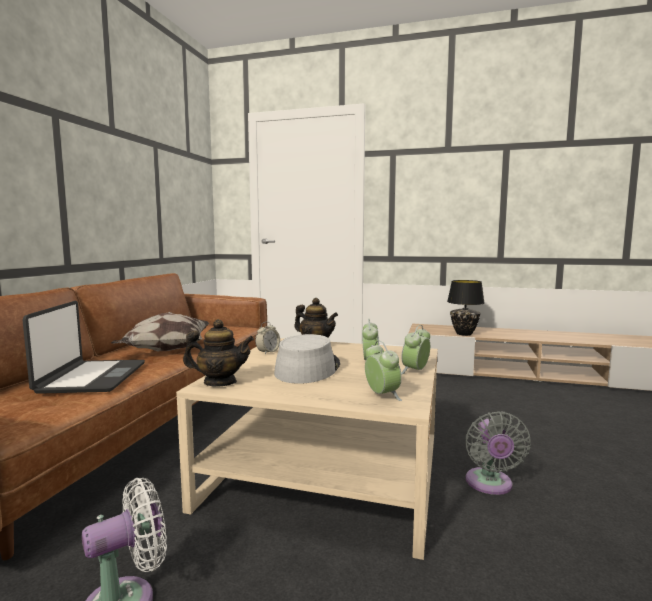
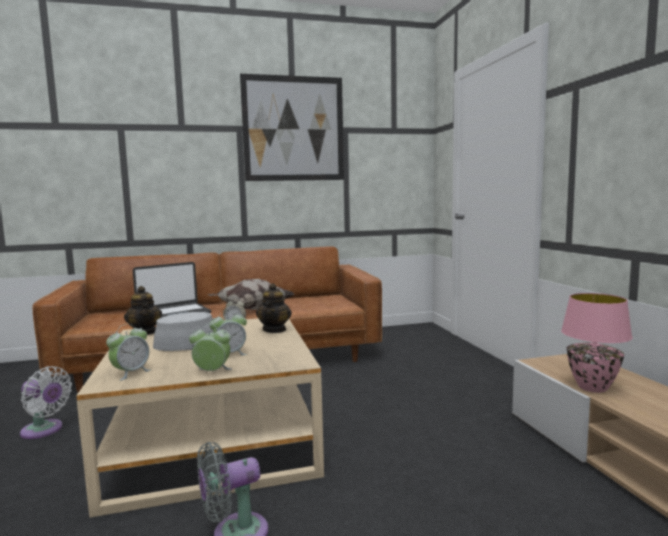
camera: 60 degrees right, 0 degrees up
black table lamp [447,280,484,336] -> pink table lamp [561,293,633,393]
none -> picture [240,74,344,181]

